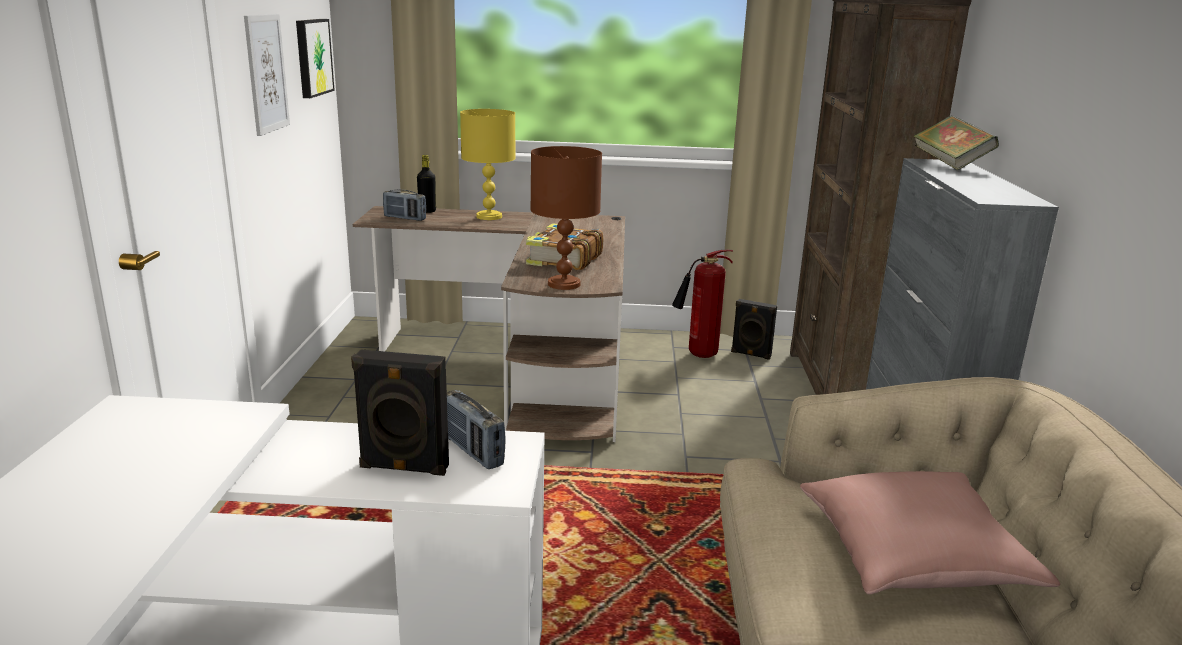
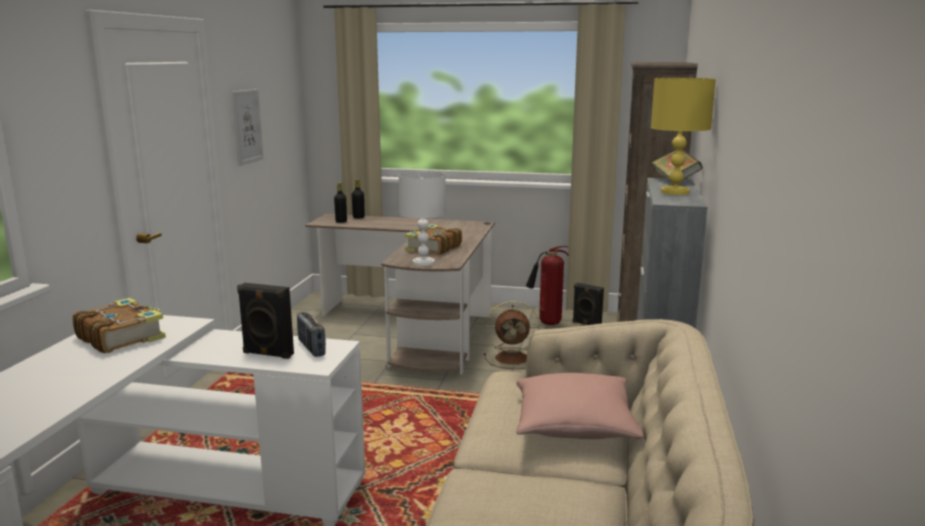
camera: 10 degrees right, 5 degrees down
picture [296,19,335,98] -> none
radio [383,189,426,221] -> black bottle [334,182,347,223]
yellow table lamp [460,109,516,220] -> yellow table lamp moved to [651,78,716,195]
brown table lamp [530,146,602,290] -> white table lamp [399,171,446,266]
none -> book [72,298,166,353]
none -> brown fan [484,301,539,369]

